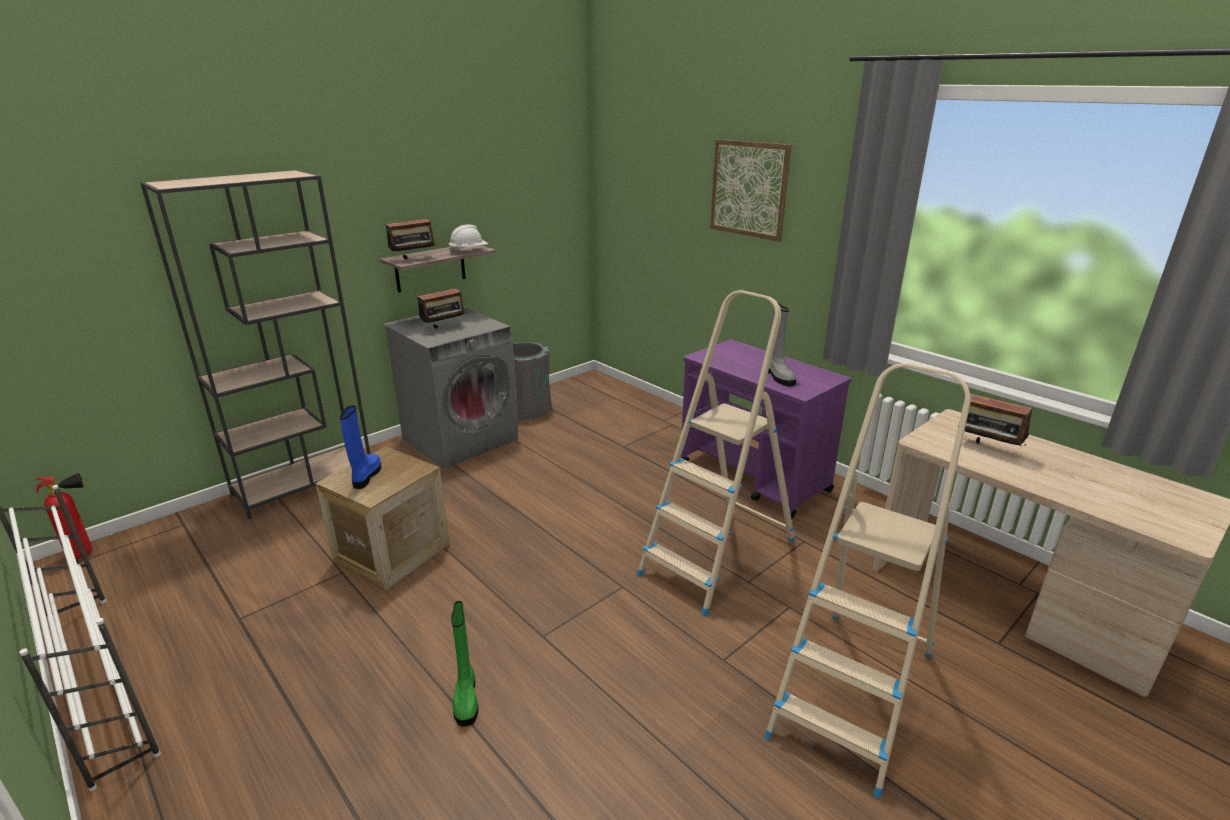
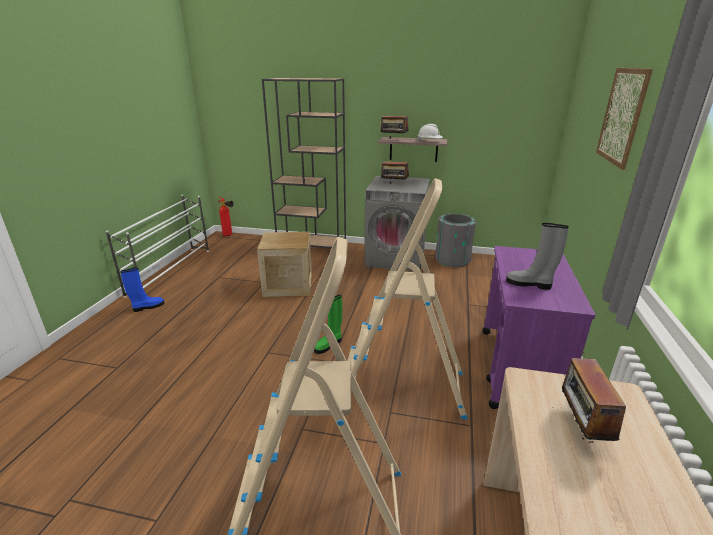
camera: 55 degrees right, 0 degrees up
blue boot [340,406,381,489] -> blue boot moved to [120,267,165,312]
green boot [451,601,478,727] -> green boot moved to [314,295,342,354]
grey boot [768,303,796,386] -> grey boot turned 75 degrees clockwise [506,223,569,290]

